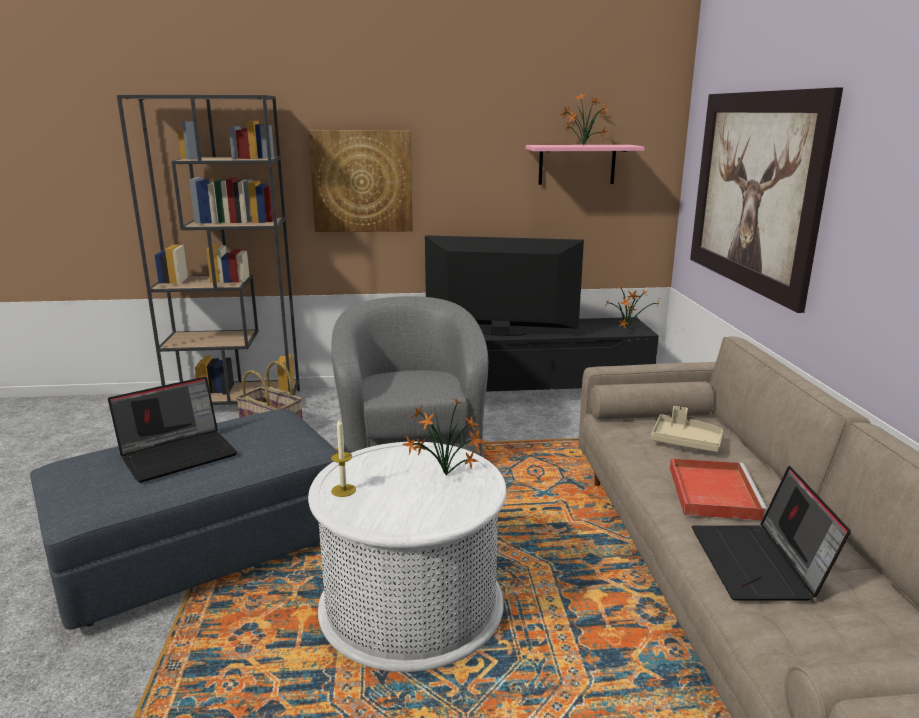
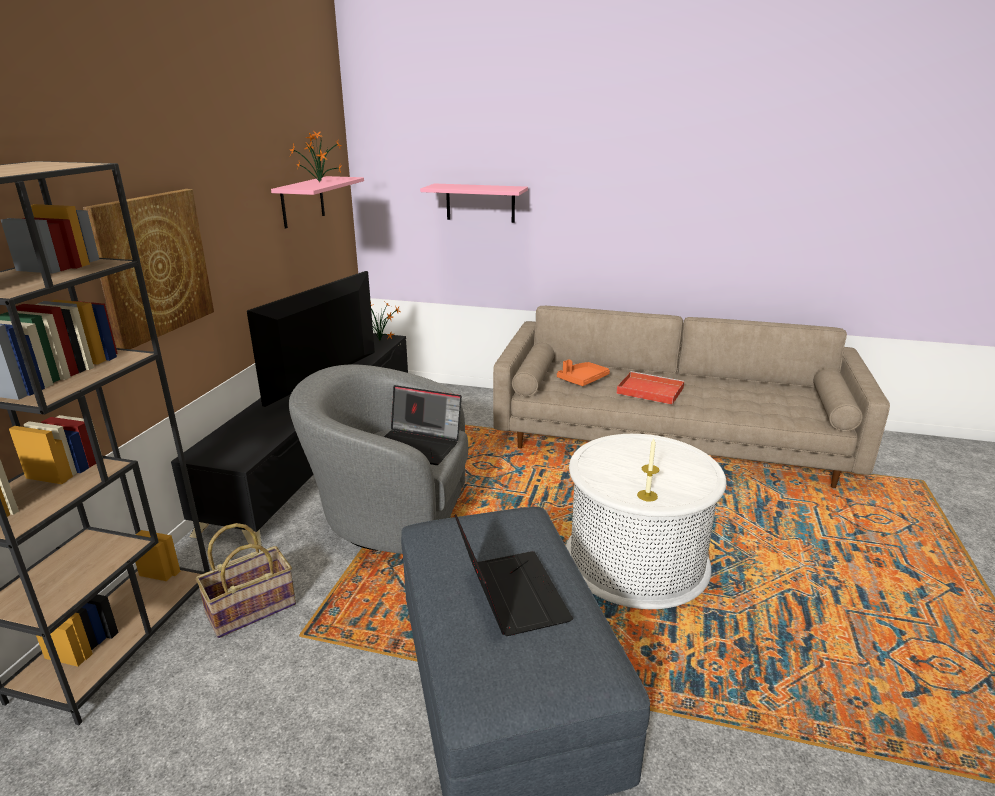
camera: 70 degrees left, 5 degrees up
potted plant [402,398,486,476] -> none
beige tray [651,406,723,452] -> orange tray [557,359,610,386]
picture [690,87,843,313] -> pink shelf [420,183,528,223]
laptop [692,466,851,601] -> laptop moved to [384,385,462,465]

